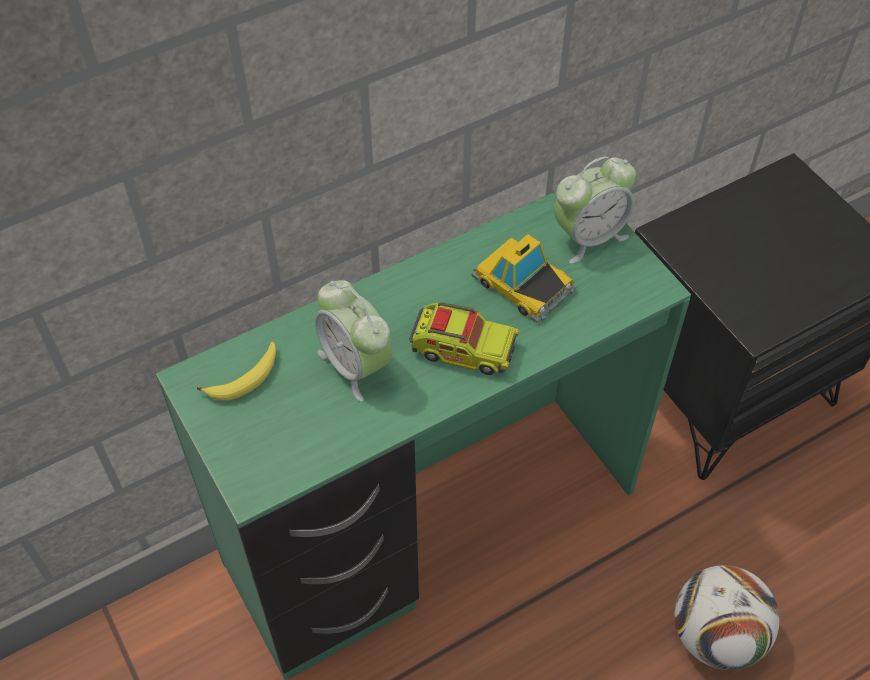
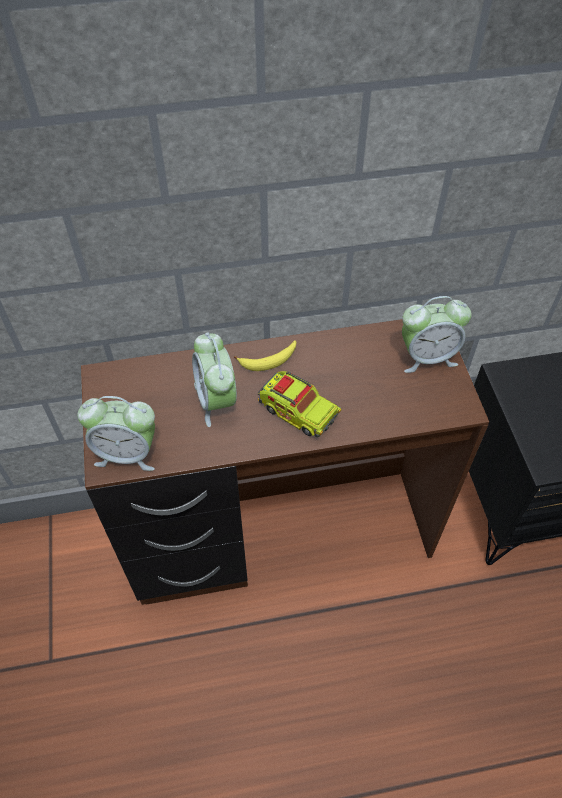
camera: 20 degrees right, 0 degrees up
green desk [155,191,691,680] -> brown desk [81,319,489,605]
banana [197,342,276,401] -> banana moved to [234,341,296,371]
toy car [471,234,577,323] -> none
football [674,565,779,670] -> none
none -> alarm clock [77,396,155,471]

